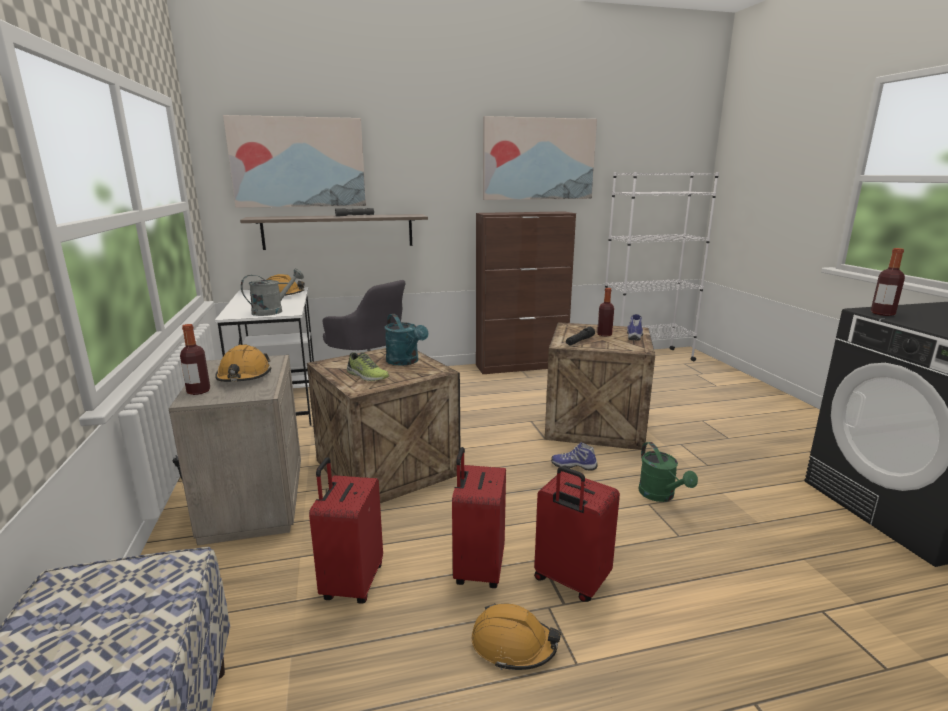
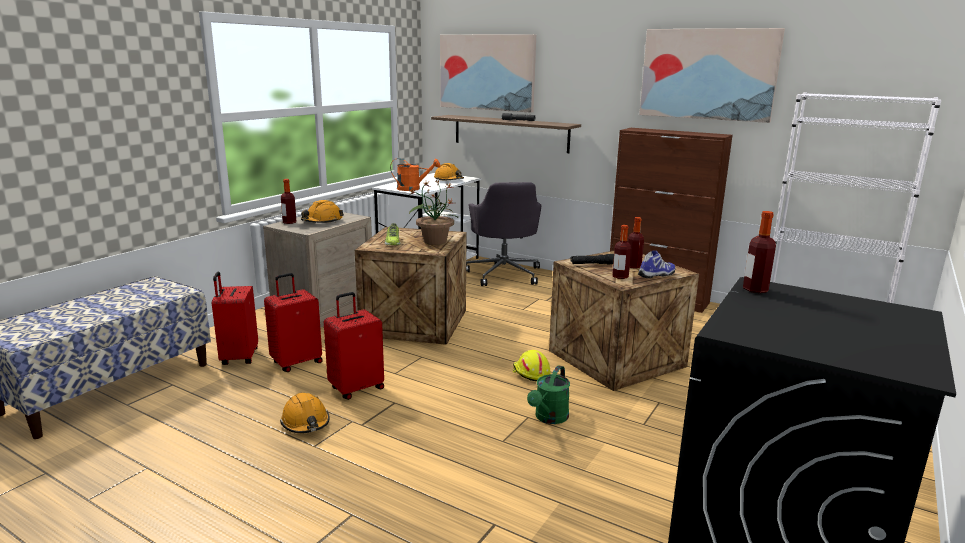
camera: 45 degrees right, 0 degrees up
grey watering can [241,268,304,316] -> orange watering can [390,158,441,191]
turquoise watering can [385,314,428,366] -> potted plant [409,180,458,245]
red suitcase [534,466,620,602] -> red suitcase moved to [212,272,258,365]
shoe [551,442,598,471] -> yellow hard hat [513,350,551,382]
none -> bottle [612,225,631,279]

